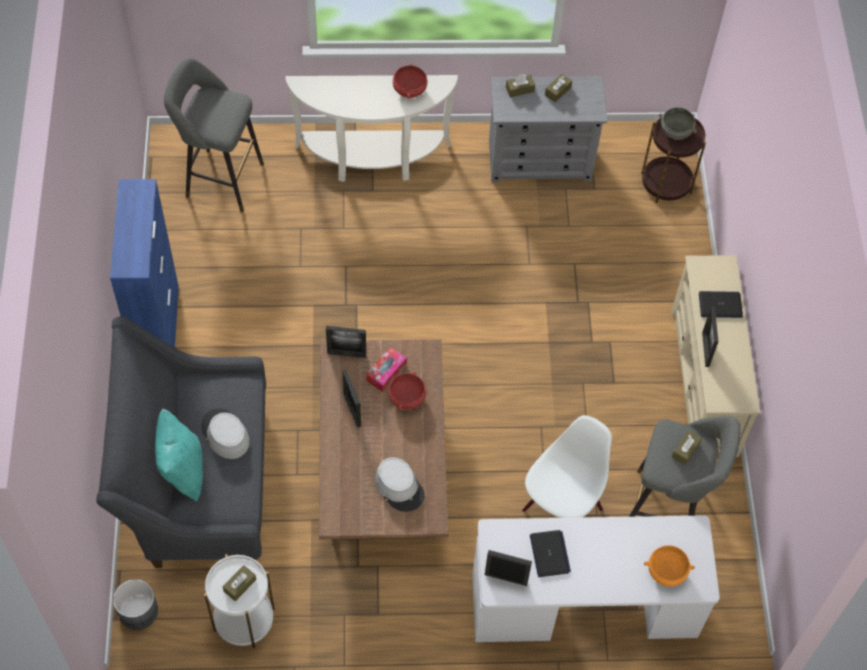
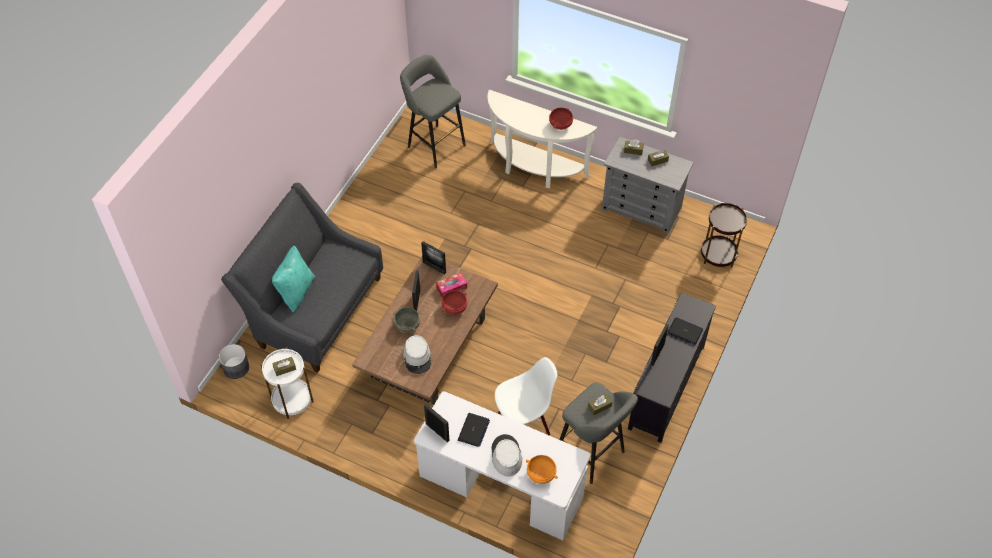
camera: 30 degrees right, 5 degrees down
blue cabinet [110,179,179,348] -> none
grey hat [201,408,250,459] -> grey hat moved to [491,434,522,476]
grey bowl [659,107,697,140] -> grey bowl moved to [394,308,420,332]
beige tv stand [672,255,760,457] -> black tv stand [628,292,716,443]

